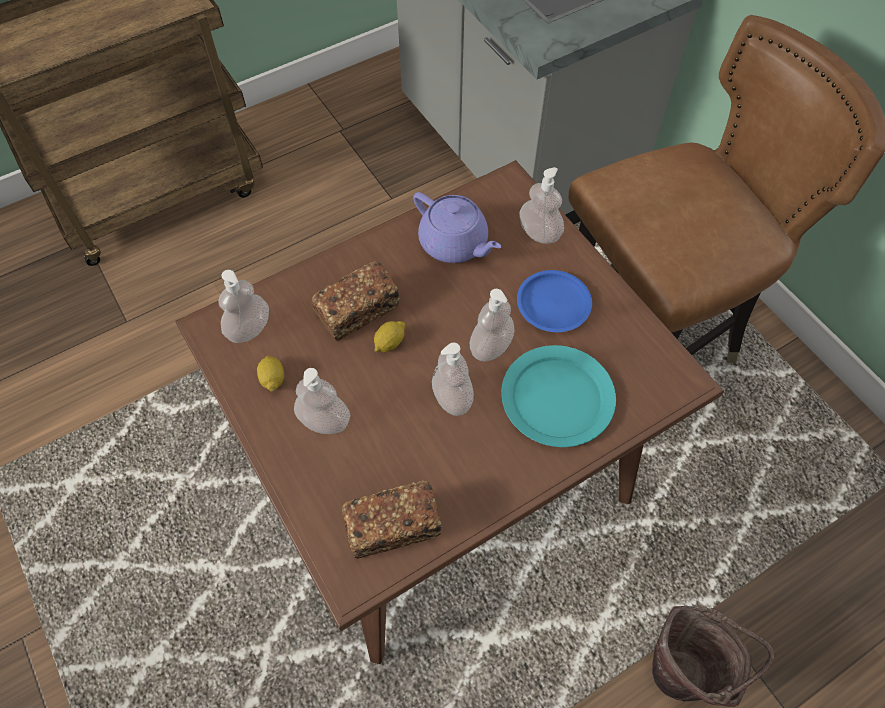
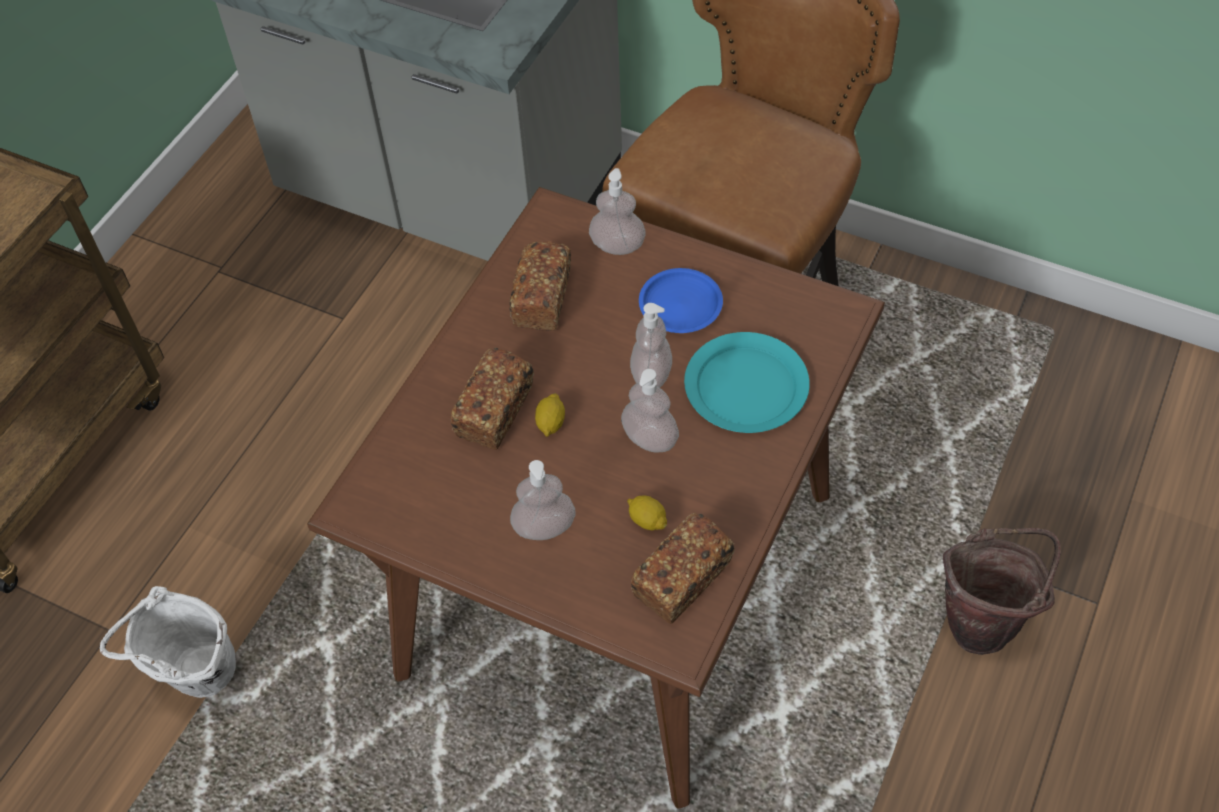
camera: 30 degrees left, 5 degrees down
soap dispenser [218,270,269,343] -> none
lemon [257,356,284,392] -> lemon moved to [627,495,667,530]
purple teapot [413,192,501,263] -> bread [510,241,571,331]
none -> white bucket [100,586,236,698]

